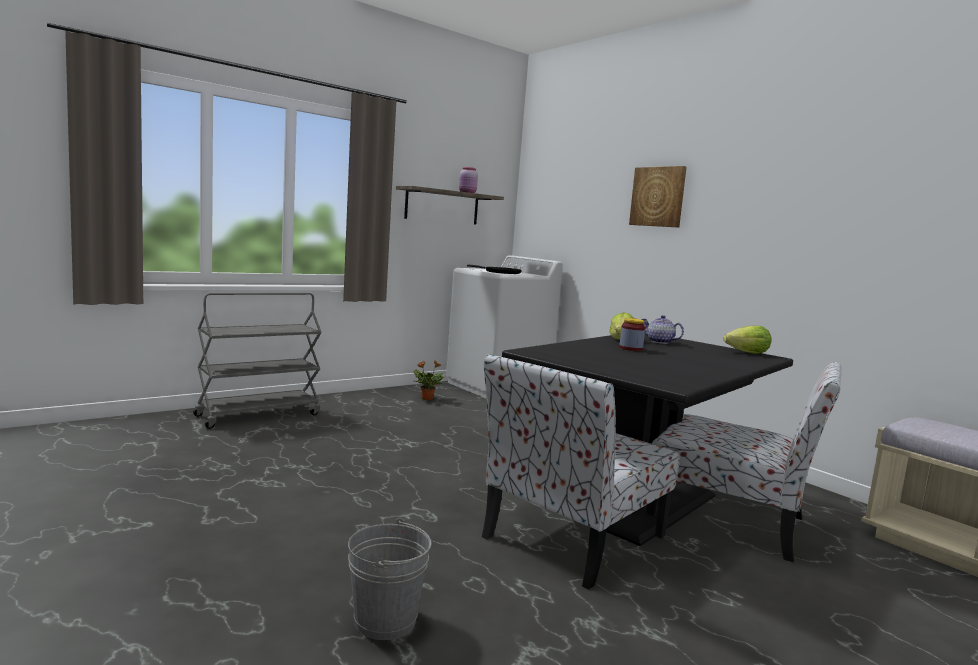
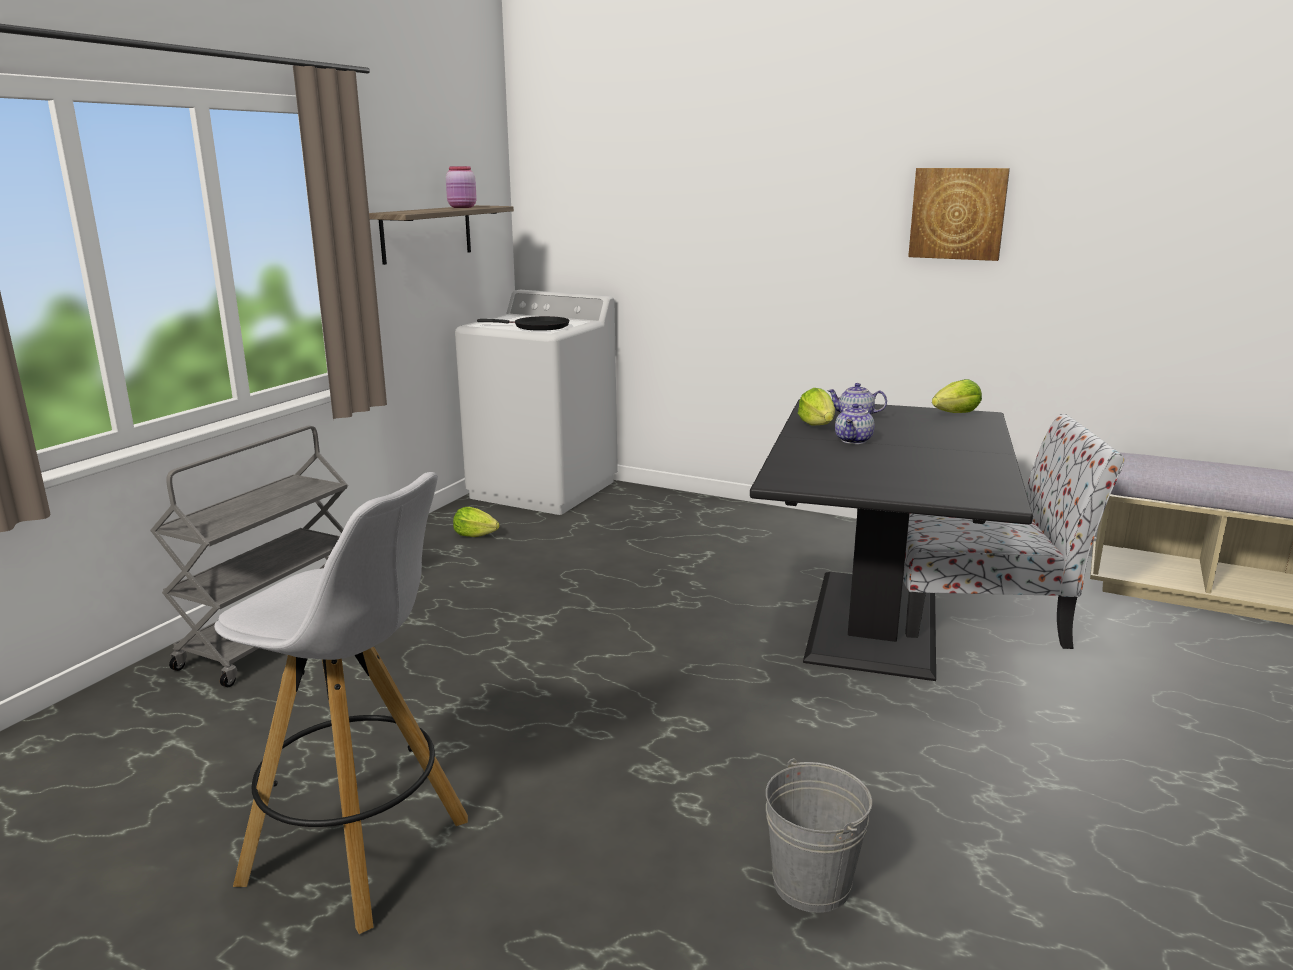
camera: 25 degrees left, 10 degrees up
potted plant [413,361,445,400] -> lettuce [453,507,500,537]
chair [482,354,679,589] -> none
jar [619,318,645,351] -> teapot [835,403,874,444]
picture [629,166,687,228] -> picture moved to [908,168,1010,261]
none -> white stool [214,472,468,934]

